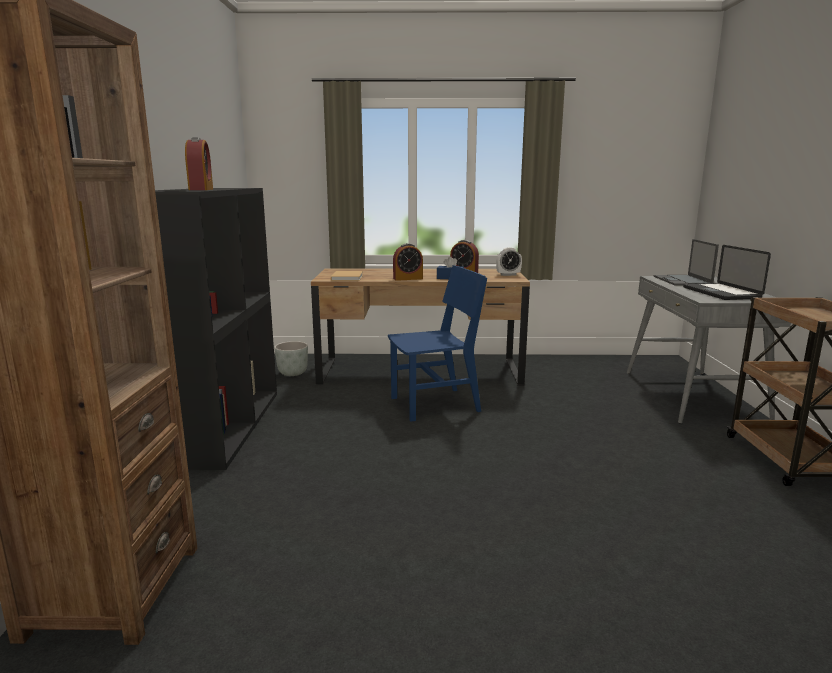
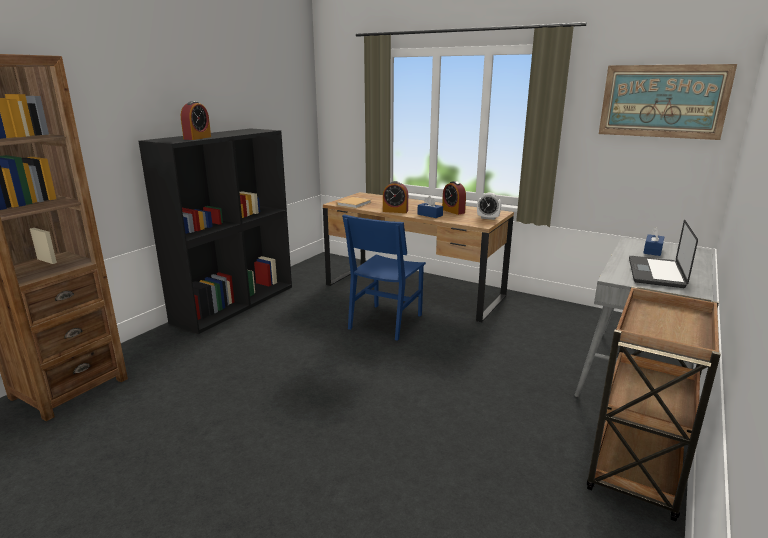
camera: 30 degrees right, 5 degrees up
grey planter [274,341,308,376] -> none
blue chair [388,265,487,422] -> blue chair turned 105 degrees clockwise [342,214,426,341]
laptop [654,239,719,285] -> blue tissue box [643,227,664,256]
none -> picture [599,64,737,140]

